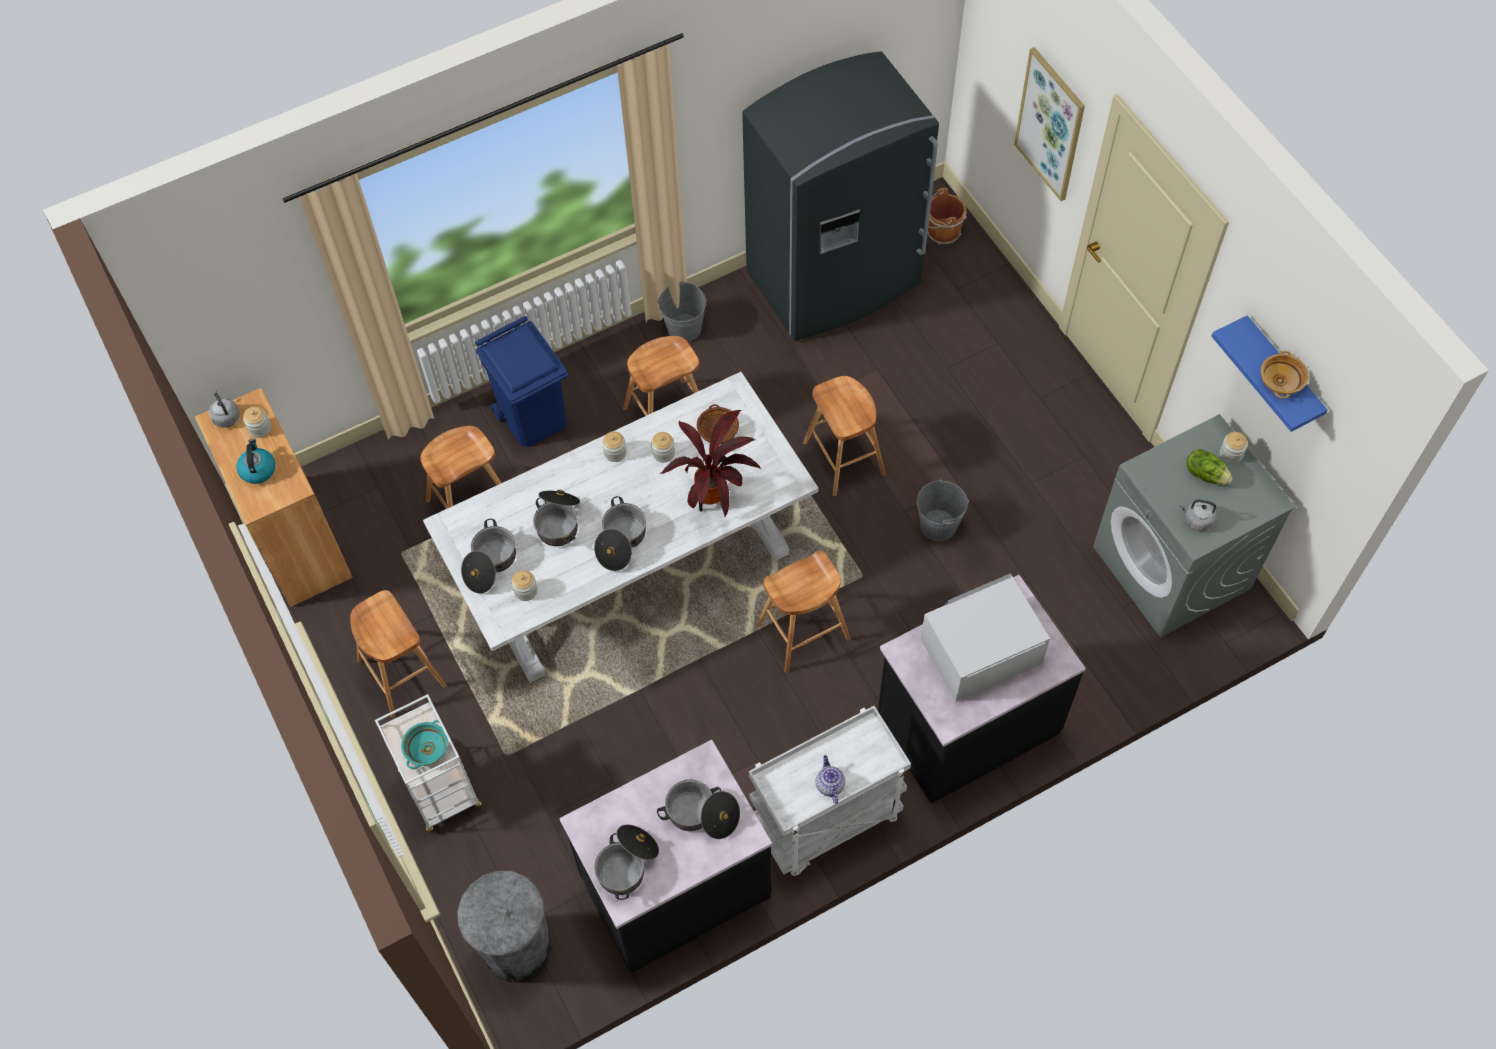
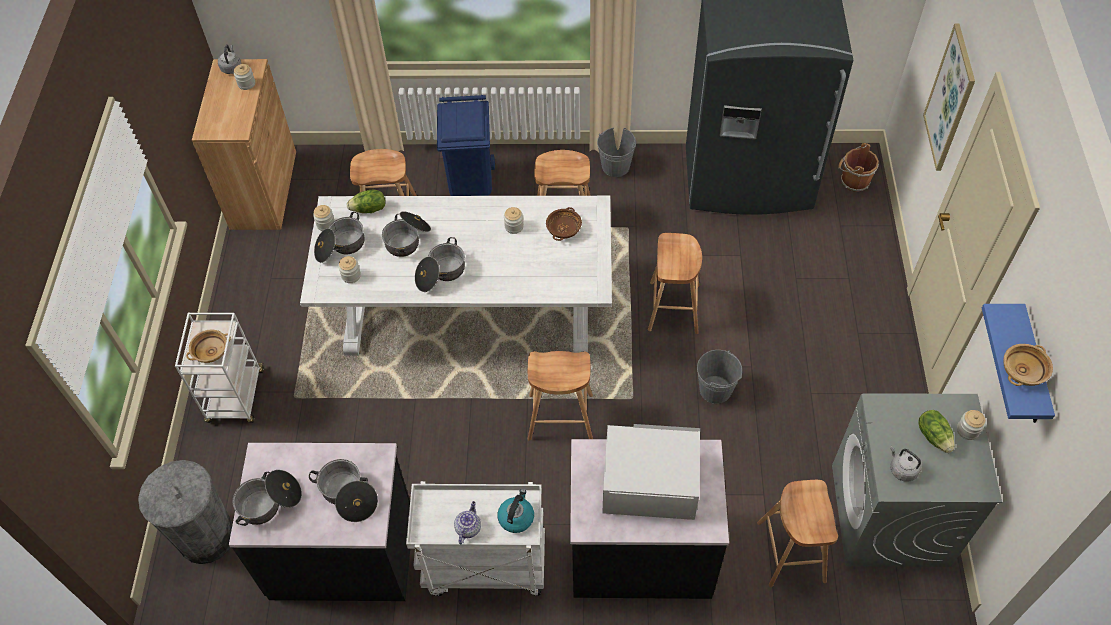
camera: 30 degrees right, 5 degrees down
kettle [236,438,275,484] -> kettle moved to [497,489,534,533]
brown stool [350,590,447,718] -> brown stool moved to [757,480,838,587]
turquoise bowl [401,720,448,769] -> beige bowl [186,330,231,363]
jar [602,431,626,462] -> jar moved to [313,205,335,231]
potted plant [660,410,761,518] -> none
none -> lettuce [347,190,386,213]

